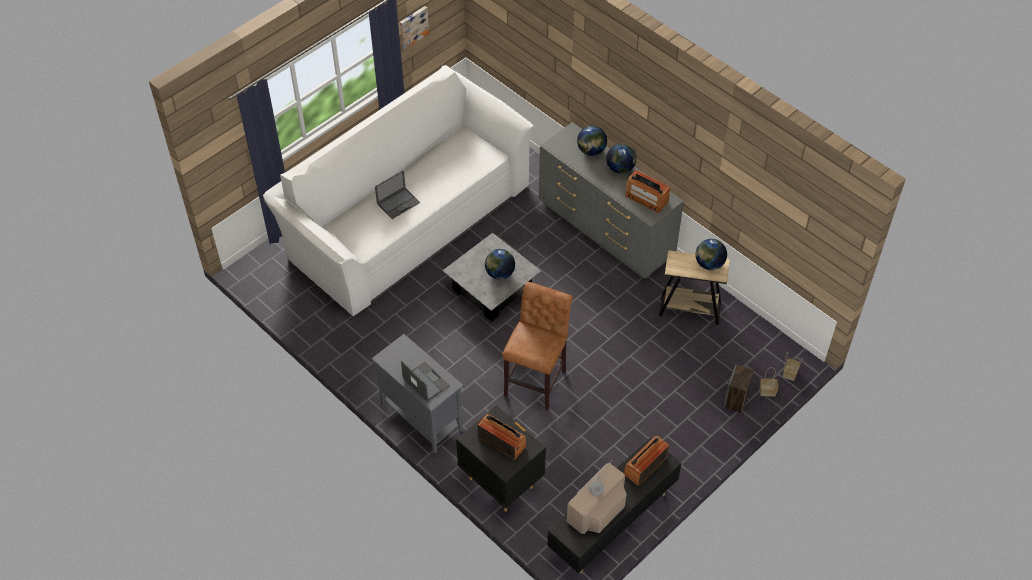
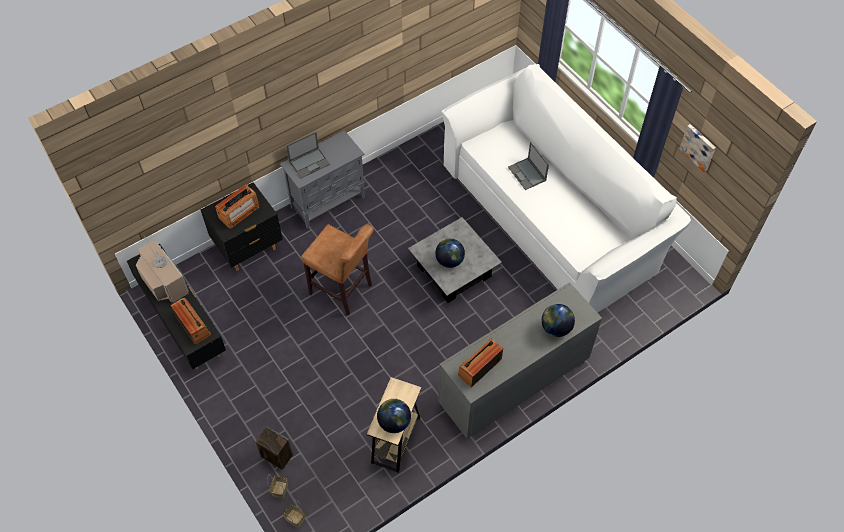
camera: 100 degrees right, 5 degrees up
globe [606,143,637,174] -> none

